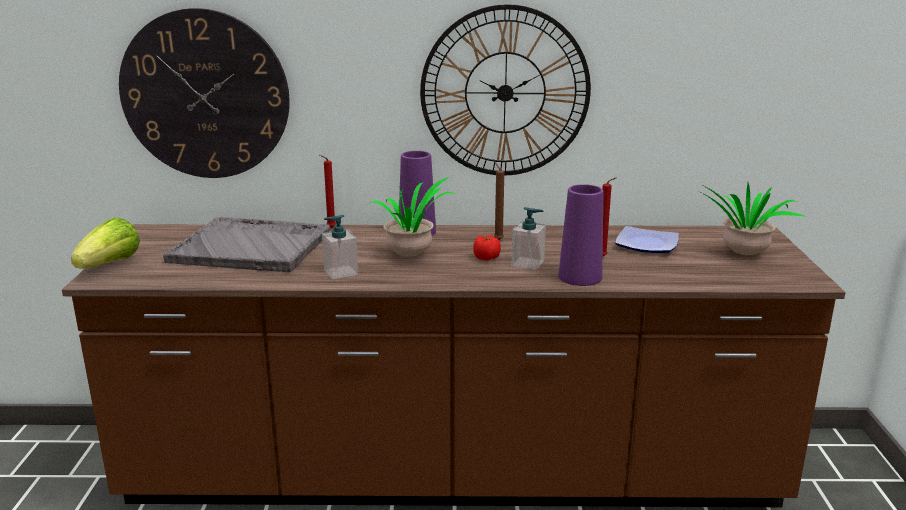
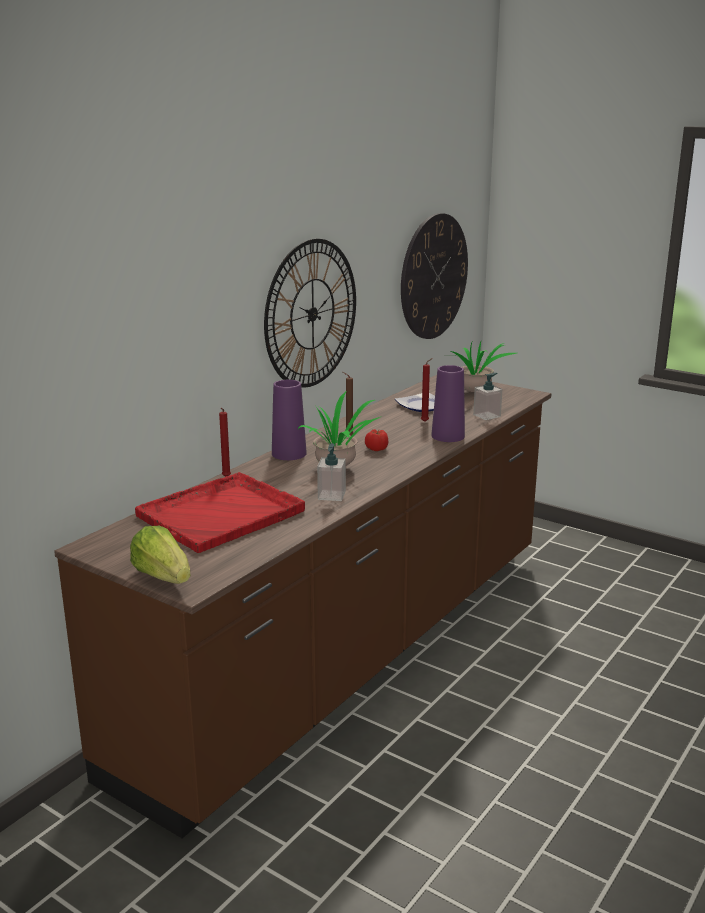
camera: 55 degrees left, 0 degrees up
wall clock [119,8,290,178] -> wall clock moved to [401,213,468,339]
grey tray [163,217,330,272] -> red tray [135,472,305,553]
soap dispenser [511,207,546,270] -> soap dispenser moved to [473,373,502,420]

